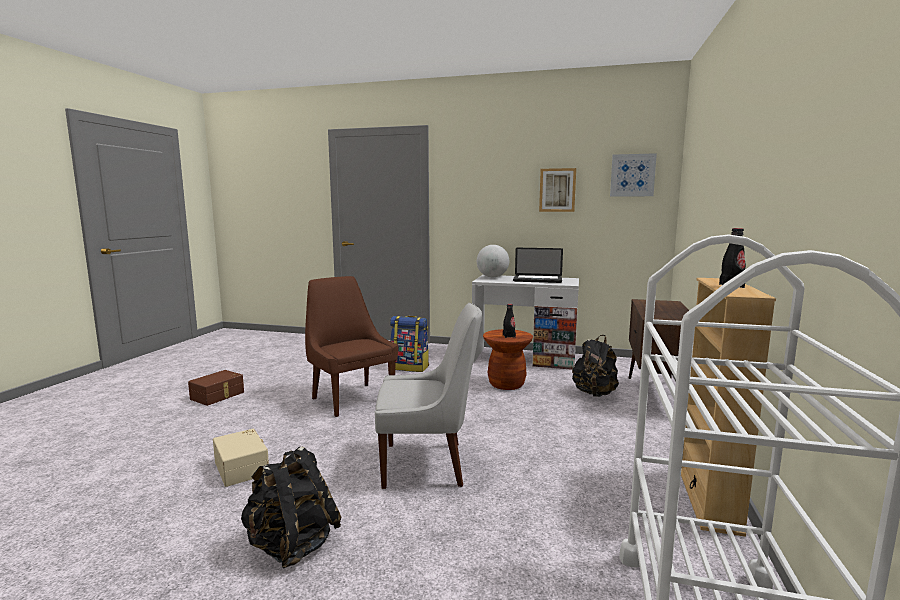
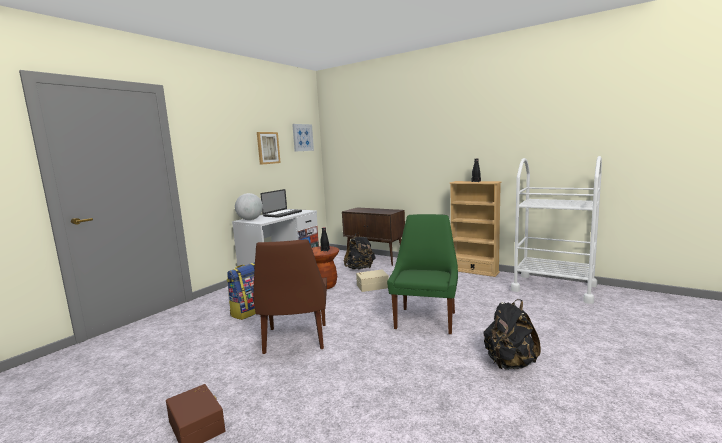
camera: 70 degrees left, 0 degrees up
beige storage box [213,428,269,487] -> beige storage box moved to [356,270,389,292]
brown chair [305,276,398,417] -> brown chair turned 75 degrees counterclockwise [253,239,327,354]
white chair [375,303,482,489] -> green chair [387,214,458,334]

